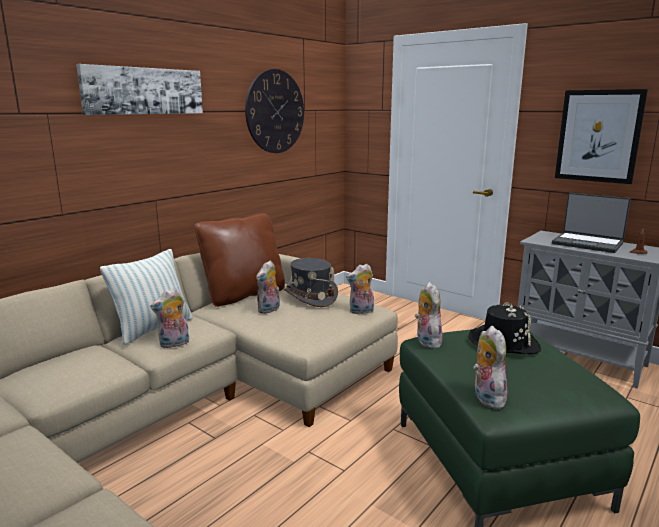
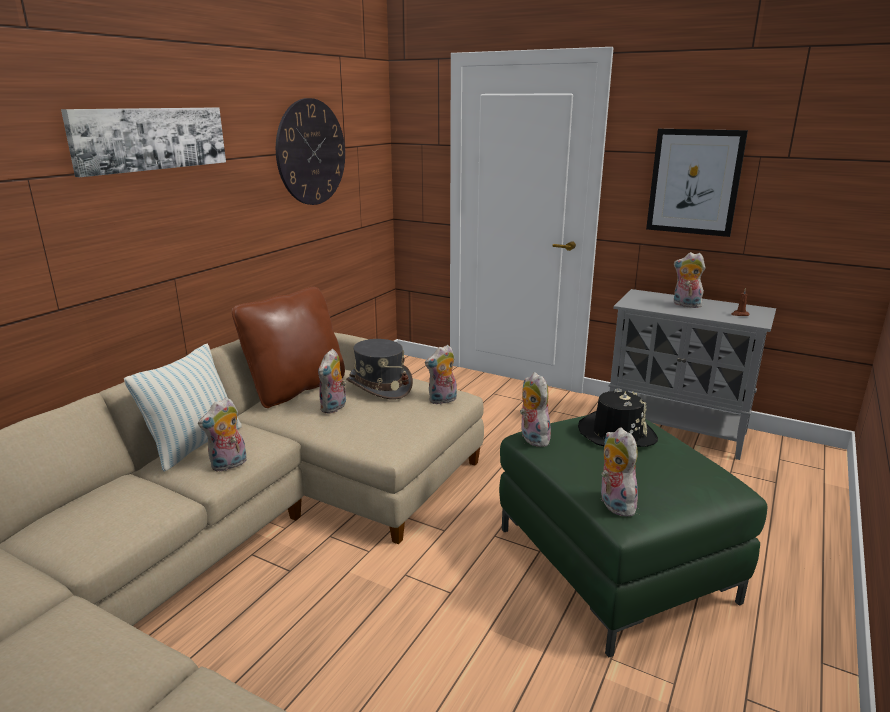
camera: 10 degrees left, 5 degrees up
laptop [552,193,631,253] -> plush toy [674,252,706,308]

